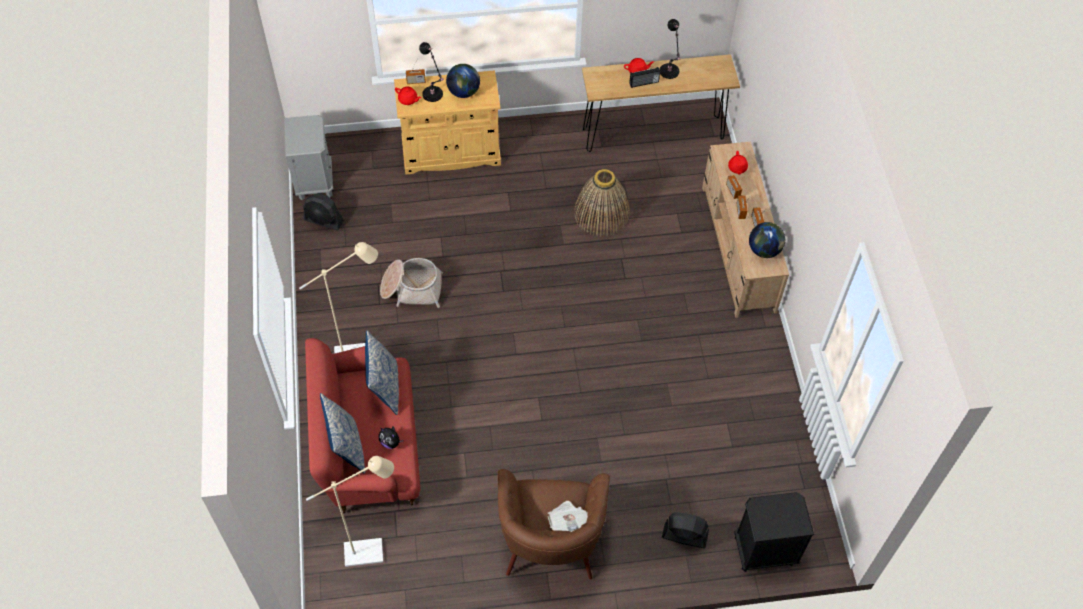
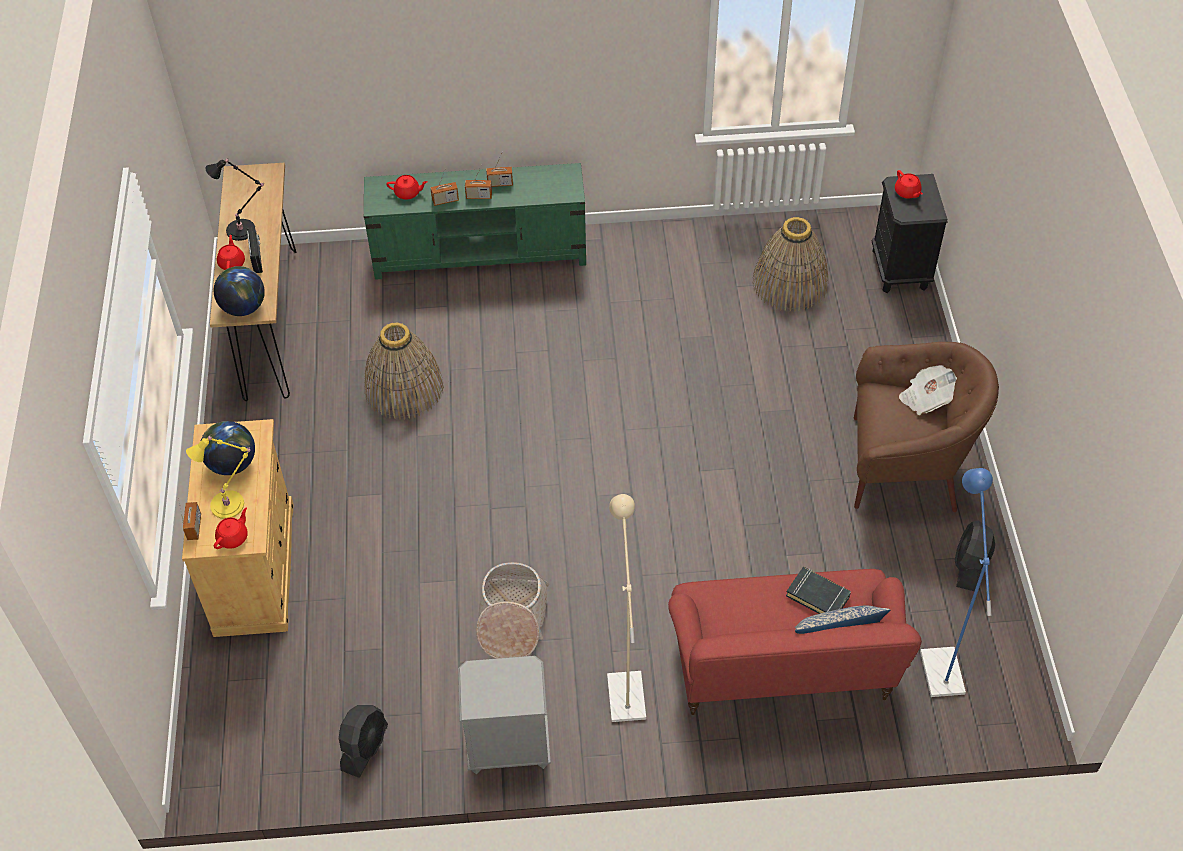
camera: 85 degrees left, 5 degrees down
grey nightstand [284,115,333,200] -> grey nightstand moved to [458,656,551,774]
beige floor lamp [306,456,394,567] -> blue floor lamp [920,468,993,697]
pillow [365,330,399,415] -> none
plush toy [379,426,404,449] -> black book [786,567,851,614]
black table lamp [419,42,444,102] -> yellow table lamp [186,435,250,519]
black fan [662,512,709,548] -> black fan moved to [955,521,995,591]
beige tv stand [702,142,789,318] -> green tv stand [363,163,586,280]
globe [749,222,785,258] -> globe moved to [214,266,265,316]
none -> basket [753,217,828,312]
none -> red teapot [895,170,923,199]

